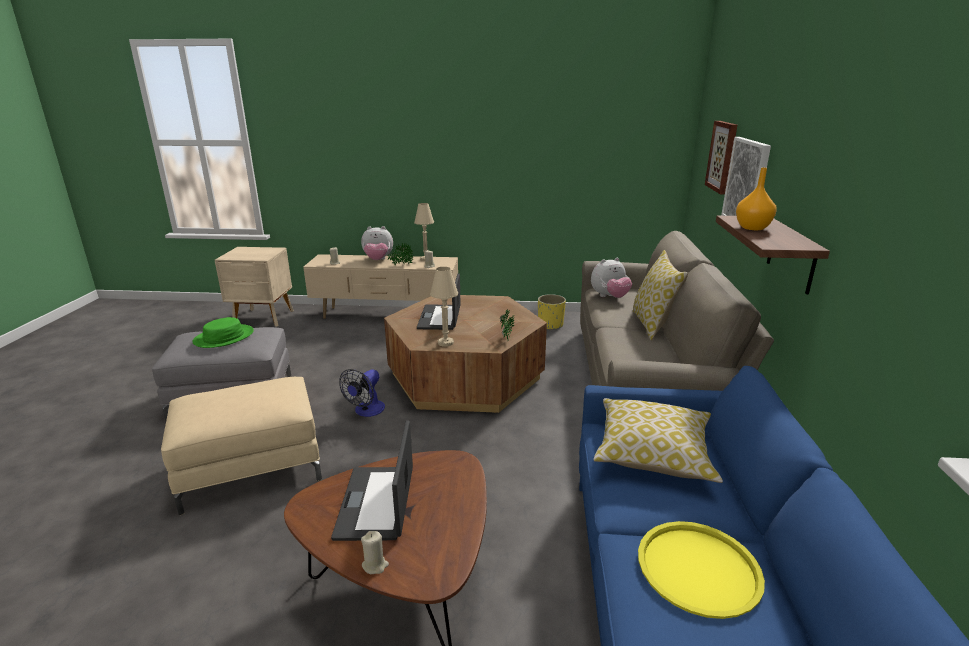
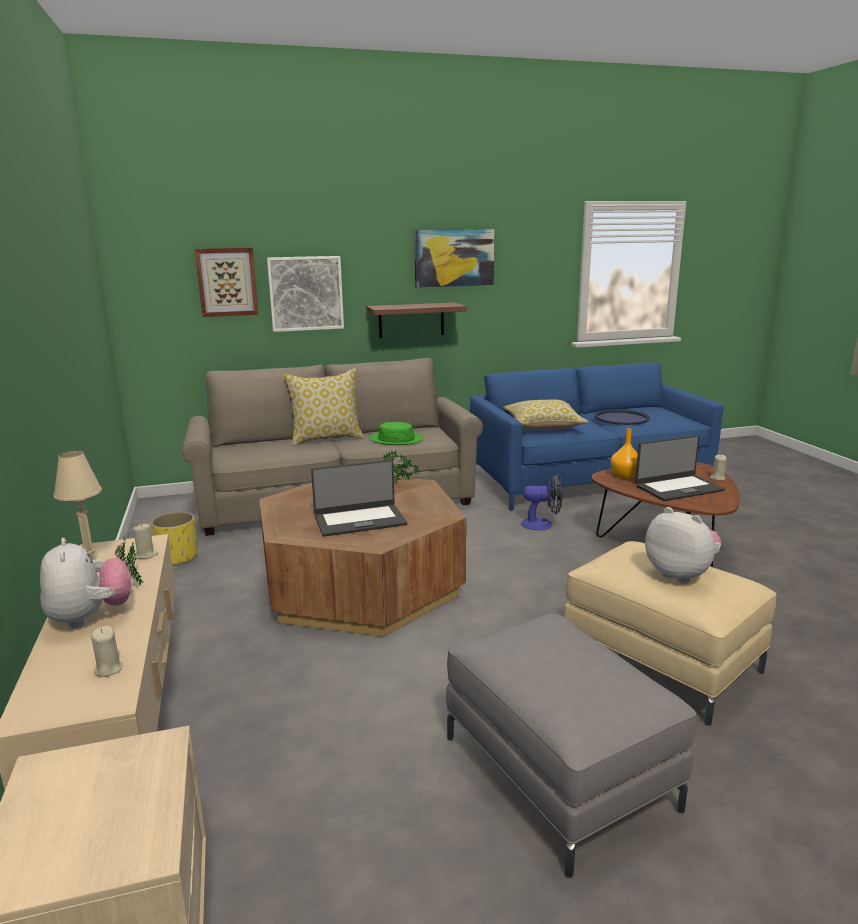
camera: 110 degrees left, 5 degrees down
green hat [192,317,254,348] -> green hat moved to [369,422,424,445]
fan [339,369,385,417] -> fan moved to [521,473,563,530]
beige table lamp [430,267,458,347] -> none
plush toy [591,258,632,298] -> plush toy moved to [645,507,722,584]
yellow tray [638,521,765,619] -> blue tray [594,409,650,425]
orange vase [736,168,777,230] -> orange vase moved to [611,428,638,479]
none -> picture [414,229,495,288]

